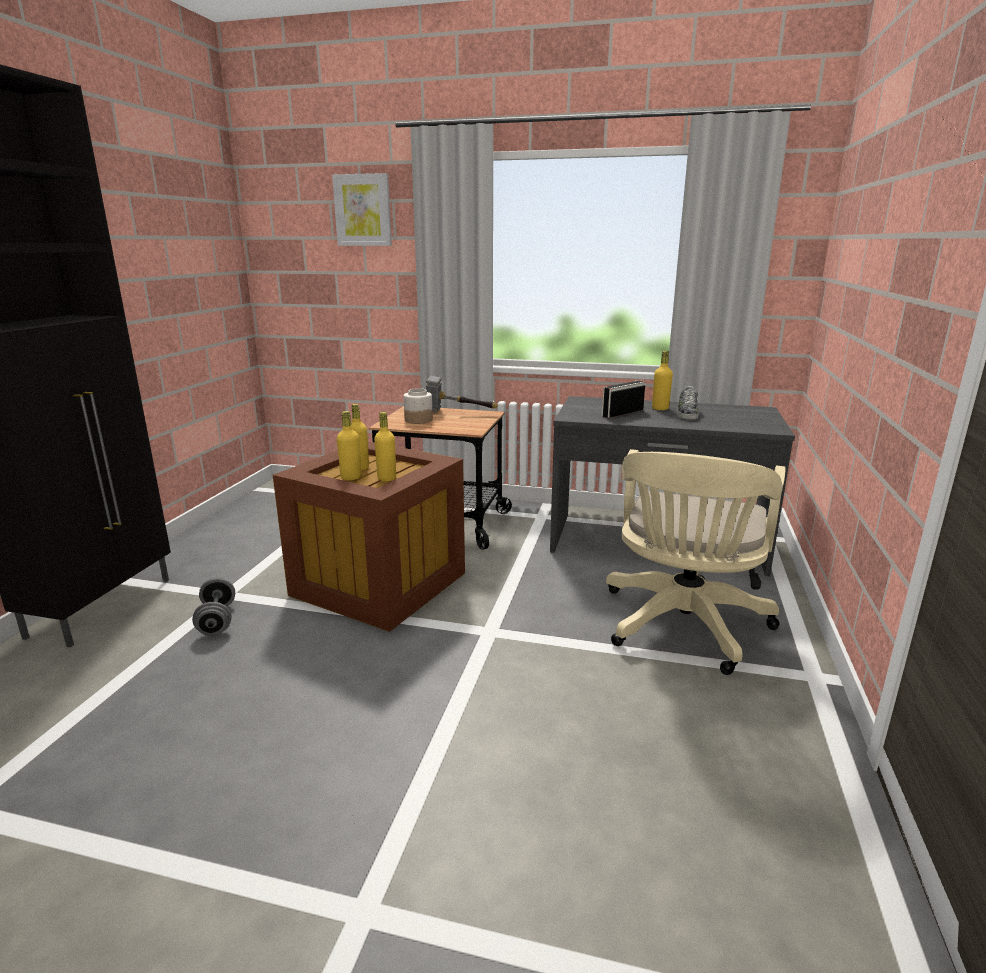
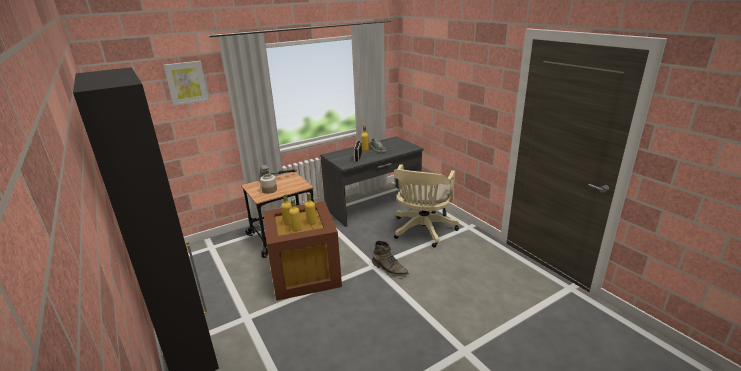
camera: 45 degrees left, 5 degrees up
grey dumbbell [192,578,235,636] -> none
beige office chair [606,449,785,675] -> beige office chair turned 45 degrees clockwise [394,164,459,248]
none -> green boot [372,241,409,276]

